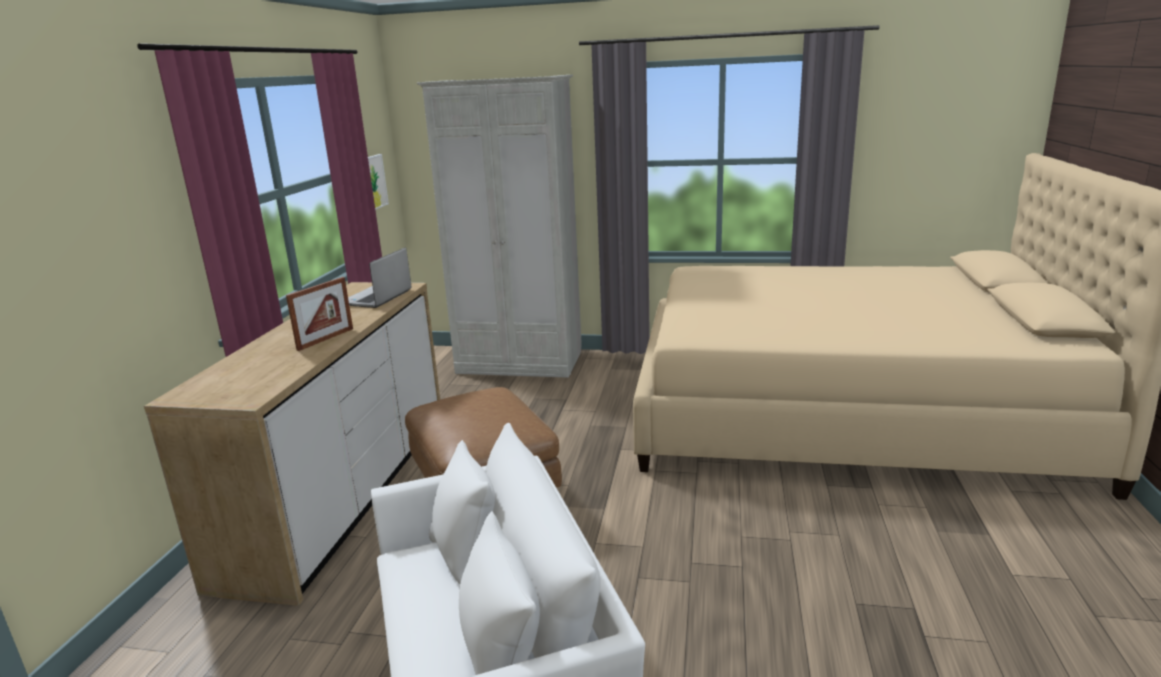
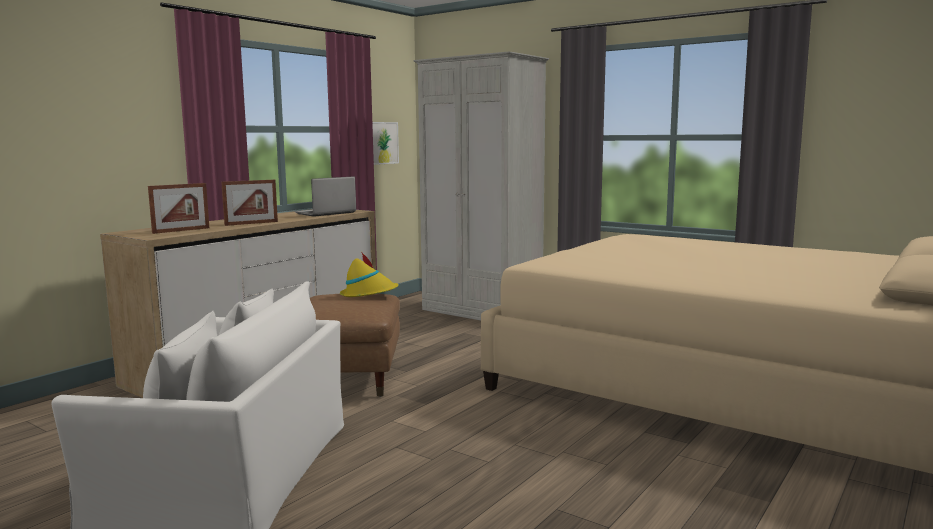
camera: 25 degrees right, 10 degrees down
none -> picture frame [148,183,209,234]
none -> yellow hat [340,253,399,297]

